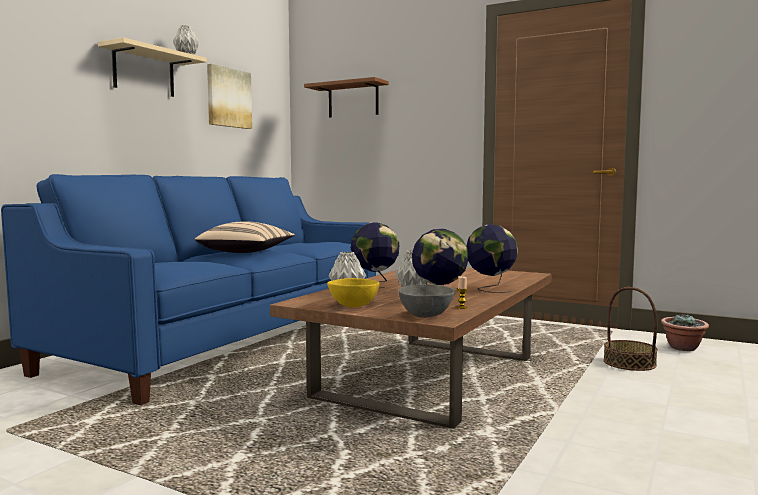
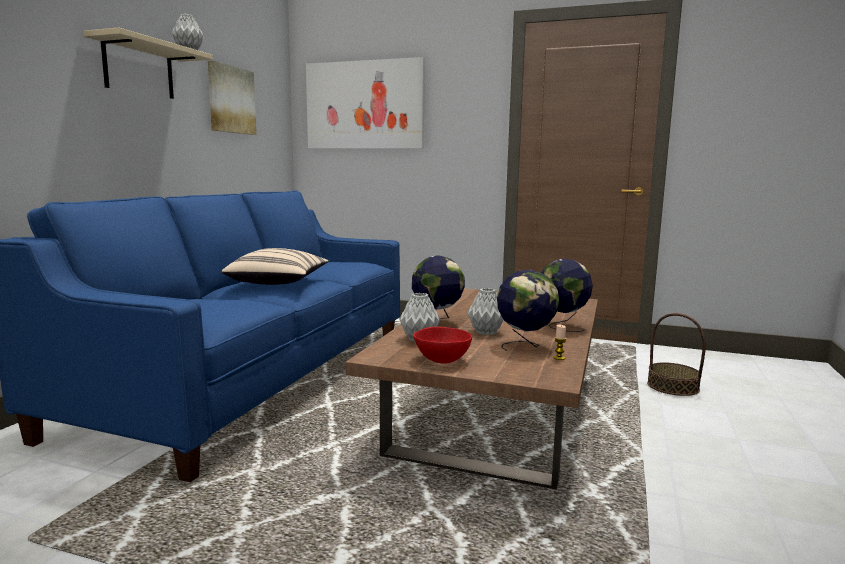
camera: 10 degrees left, 5 degrees up
brown shelf [304,77,389,118] -> picture [306,57,425,149]
yellow bowl [327,278,379,307] -> red bowl [413,327,472,363]
grey bowl [399,284,455,318] -> none
potted plant [661,314,709,351] -> none

